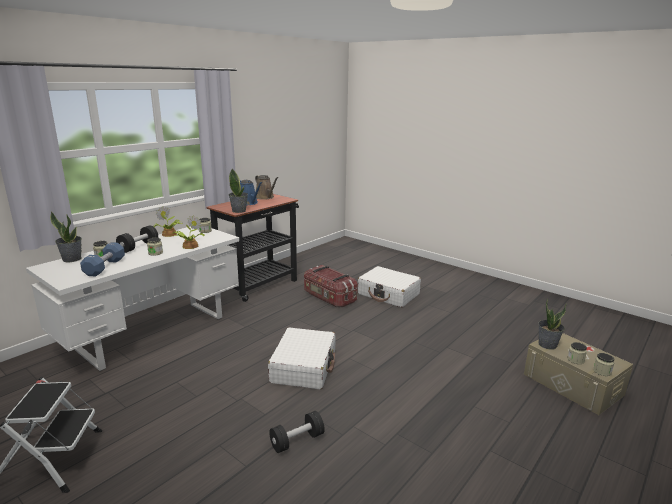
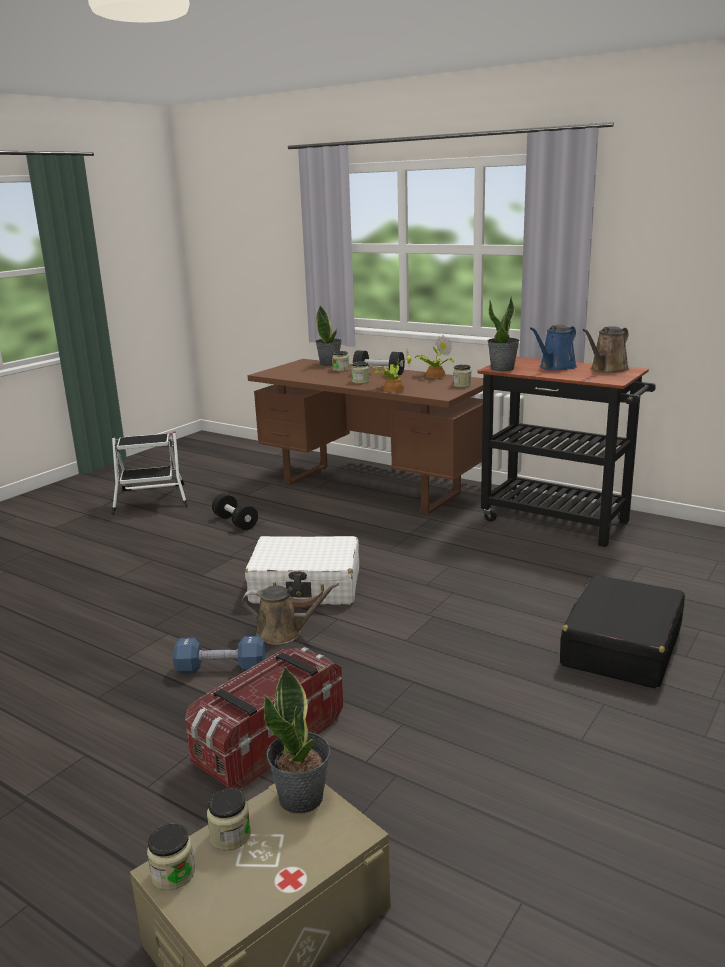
camera: 85 degrees right, 0 degrees up
white desk [26,226,239,371] -> brown desk [247,359,483,516]
blue dumbbell [80,242,125,277] -> blue dumbbell moved to [173,636,266,674]
black dumbbell [269,411,325,453] -> black dumbbell moved to [212,493,258,530]
storage box [304,265,358,308] -> storage box moved to [185,647,343,791]
white suitcase [358,266,421,308] -> black suitcase [560,575,685,689]
none -> brown watering can [242,583,339,645]

